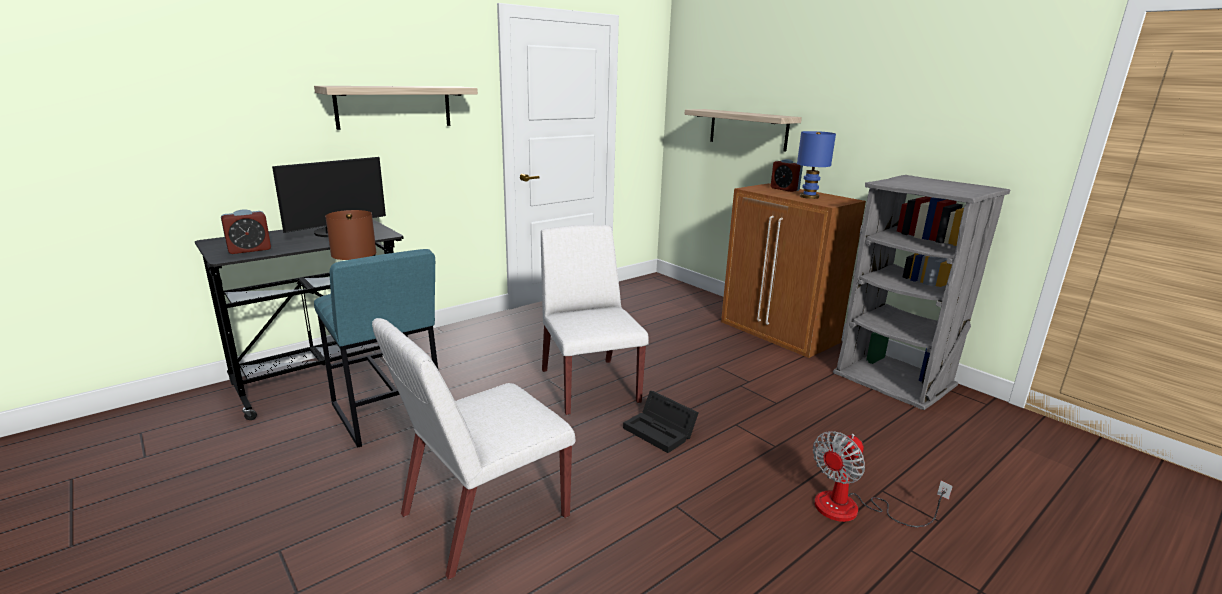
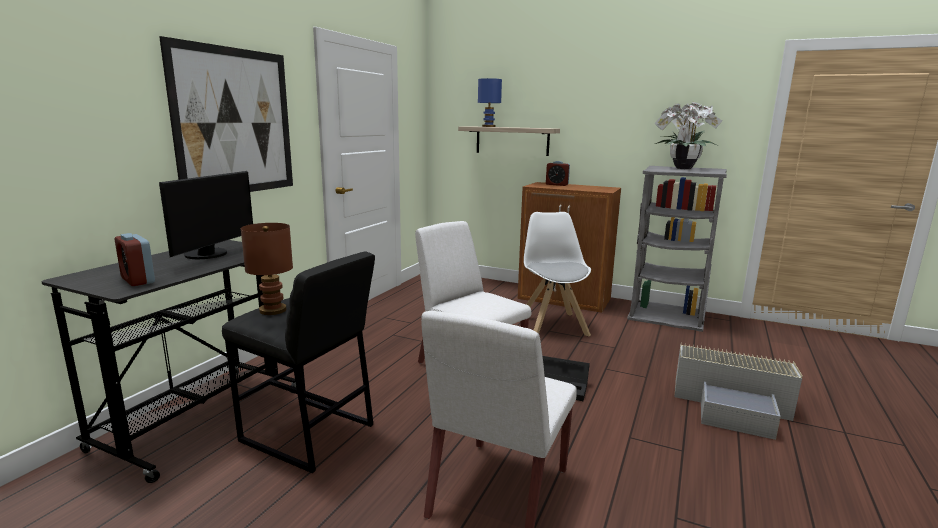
camera: 25 degrees left, 5 degrees down
alarm clock [221,209,271,254] -> alarm clock turned 105 degrees clockwise [115,233,155,286]
shelf [314,86,478,130] -> picture [159,36,293,192]
blue stool [314,249,438,448] -> black stool [222,251,375,473]
blue table lamp [797,131,836,199] -> blue table lamp moved to [478,78,502,127]
fan [813,431,953,527] -> grey storage box [674,345,803,440]
none -> chair [524,212,591,337]
none -> potted plant [654,102,722,169]

